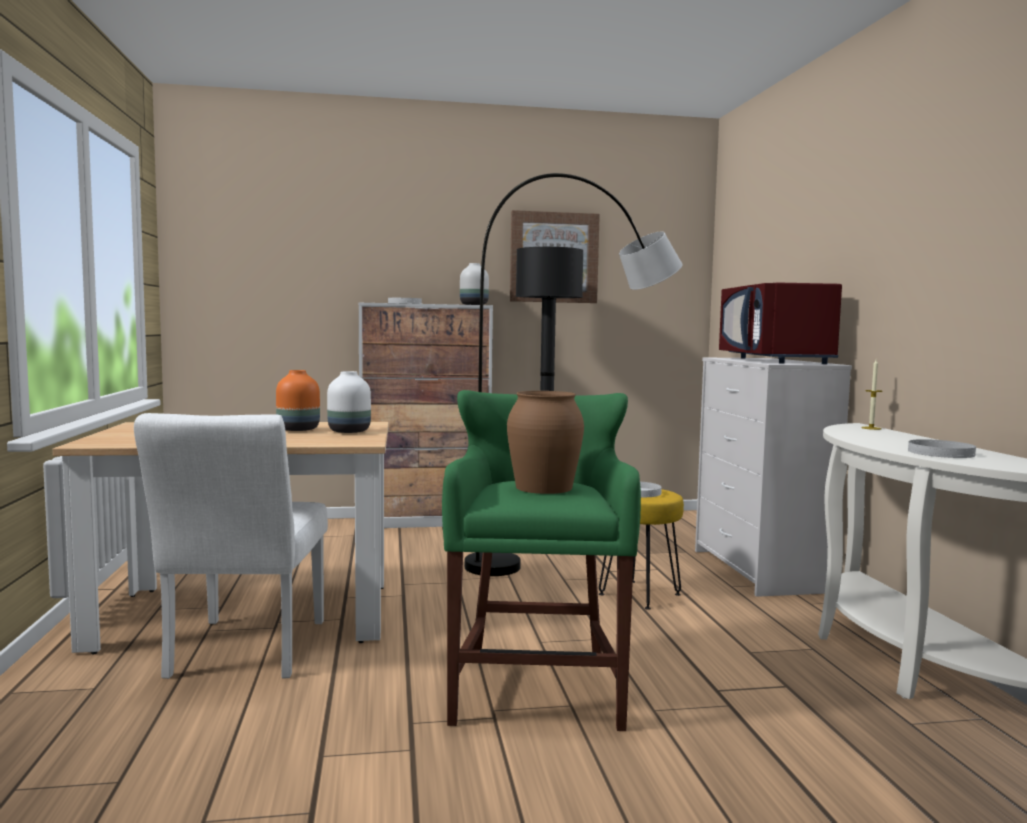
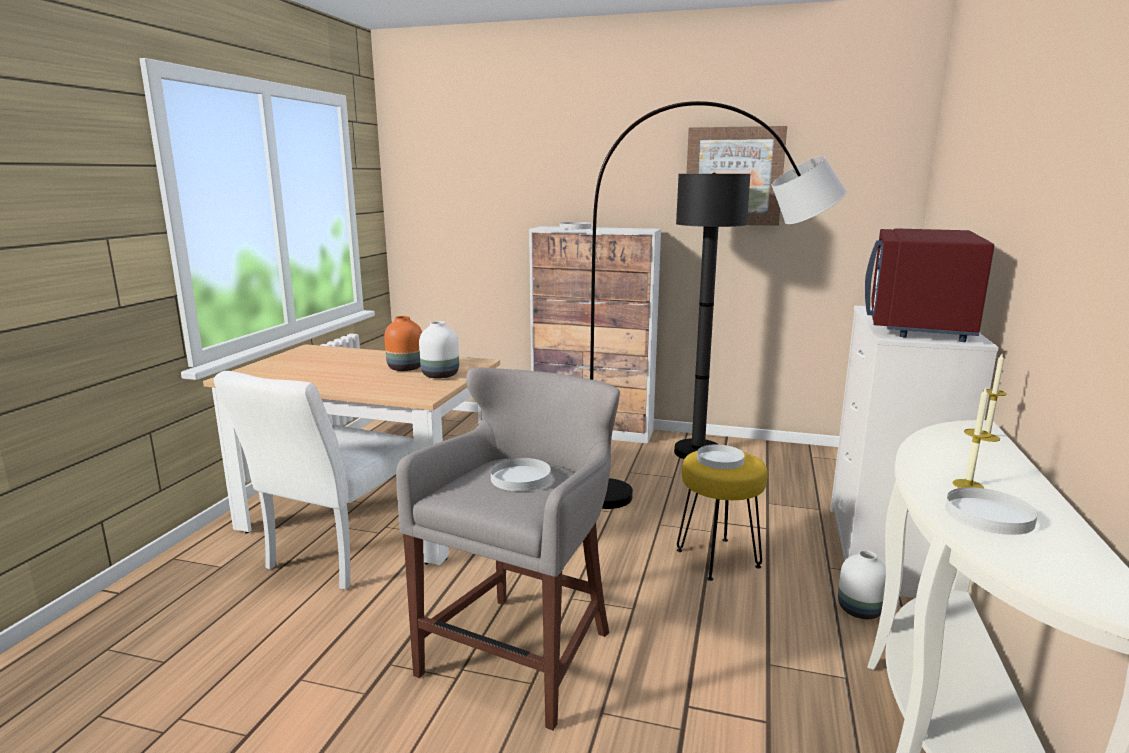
camera: 25 degrees right, 10 degrees up
green stool [442,390,641,731] -> grey stool [396,367,620,730]
white vase [460,263,489,305] -> white vase moved to [838,550,886,619]
brown vase [507,391,584,494] -> white plate [491,458,551,491]
none -> candle [953,388,991,488]

